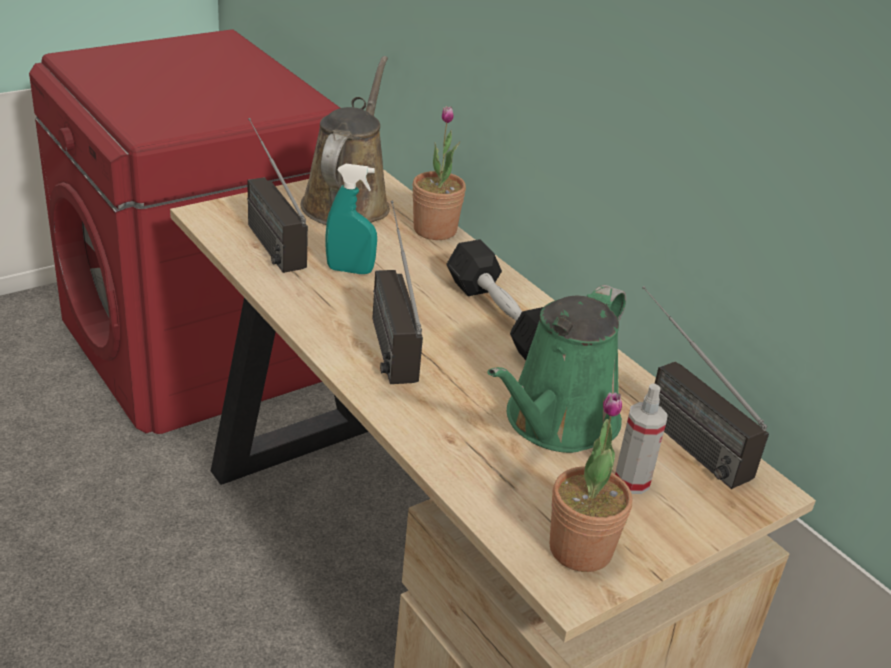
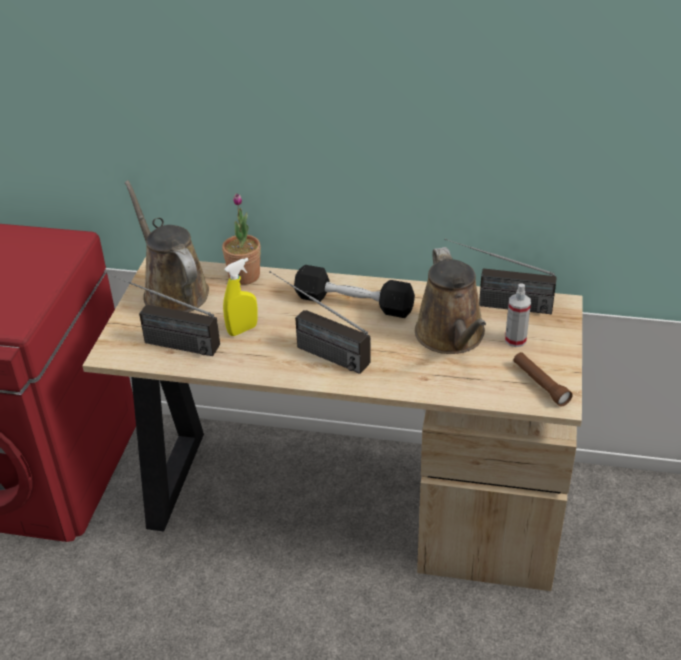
camera: 40 degrees left, 5 degrees up
turquoise spray bottle [325,164,377,274] -> yellow spray bottle [223,258,257,336]
green watering can [488,285,626,453] -> brown watering can [415,247,486,354]
potted plant [550,392,633,572] -> brown flashlight [514,352,573,407]

